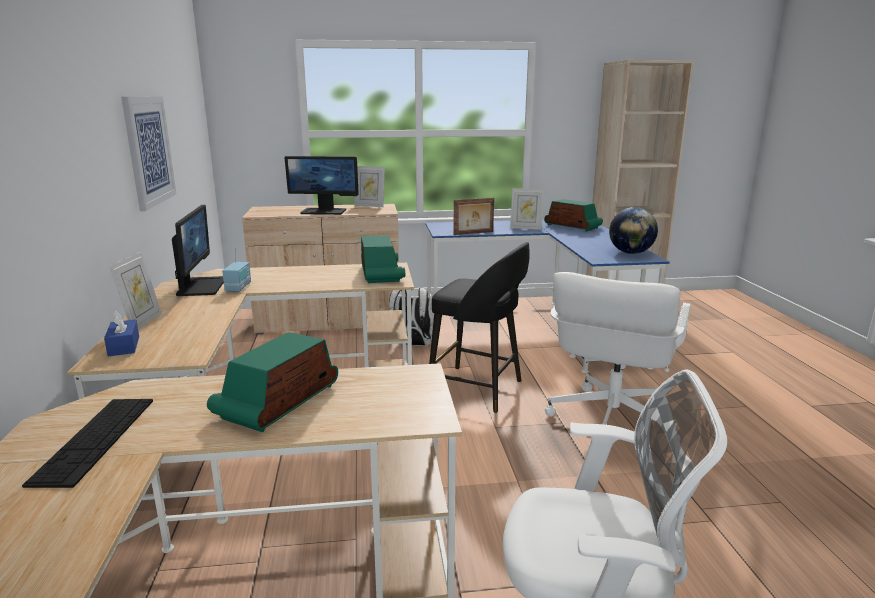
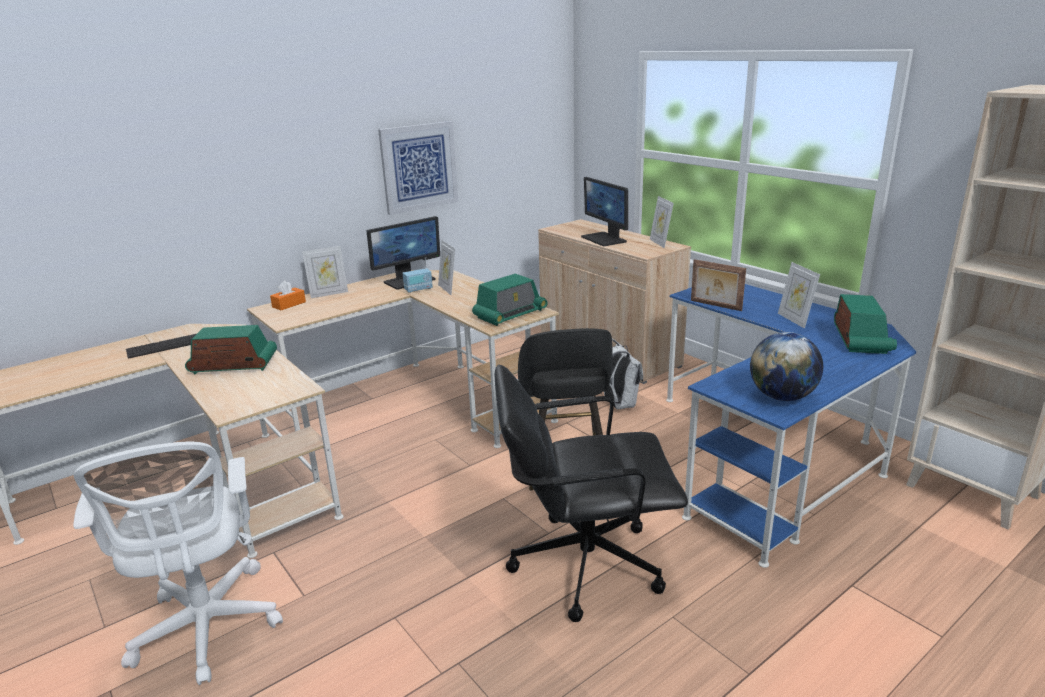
camera: 60 degrees right, 5 degrees up
blue tissue box [104,310,139,356] -> orange tissue box [270,281,306,310]
white office chair [545,272,690,425] -> black office chair [495,365,688,622]
none -> picture frame [438,240,455,295]

